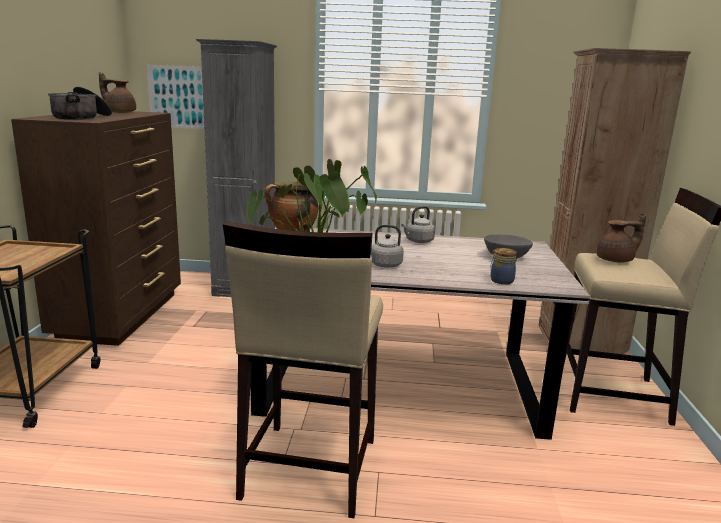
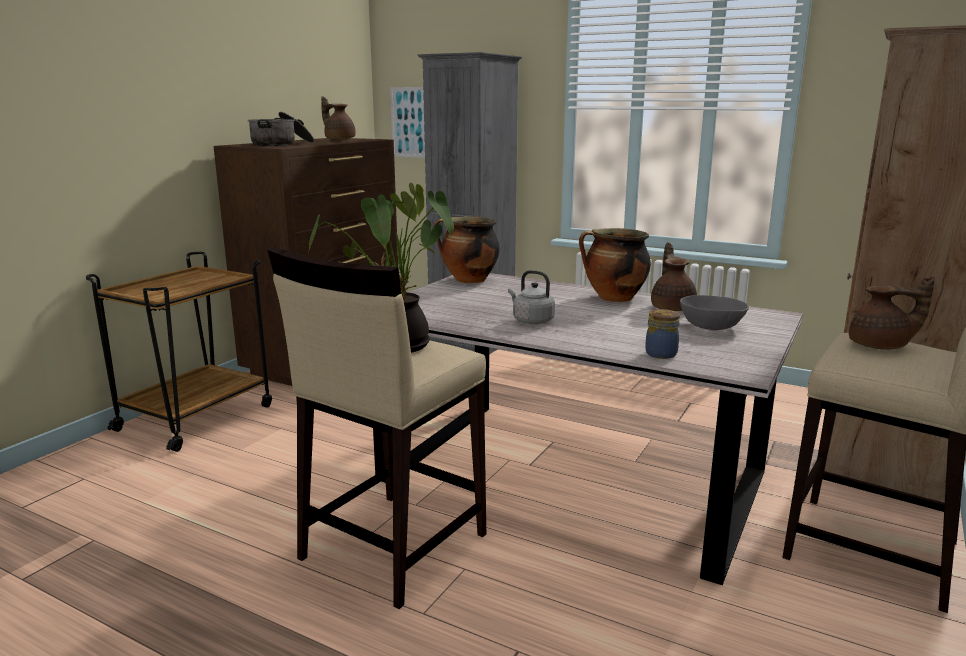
camera: 25 degrees right, 0 degrees up
grey kettle [401,206,435,243] -> cooking pot [579,228,651,302]
none -> brown teapot [651,242,697,311]

